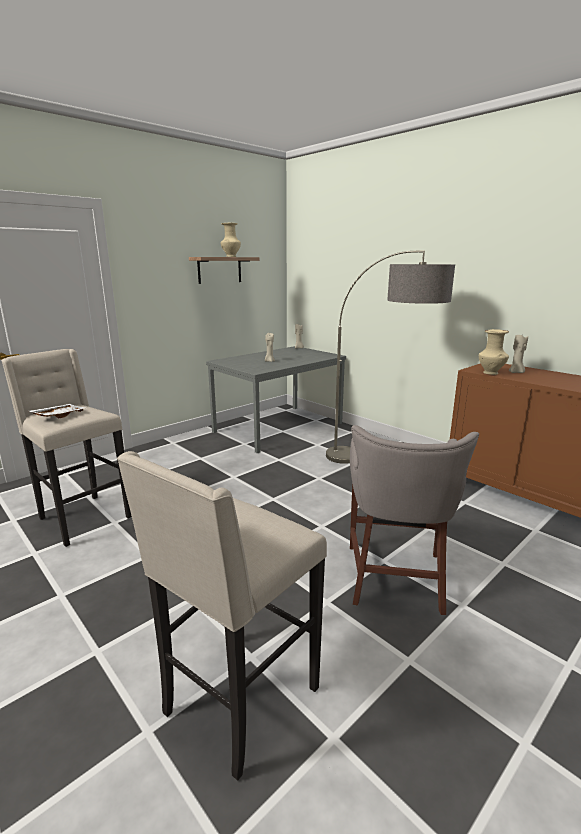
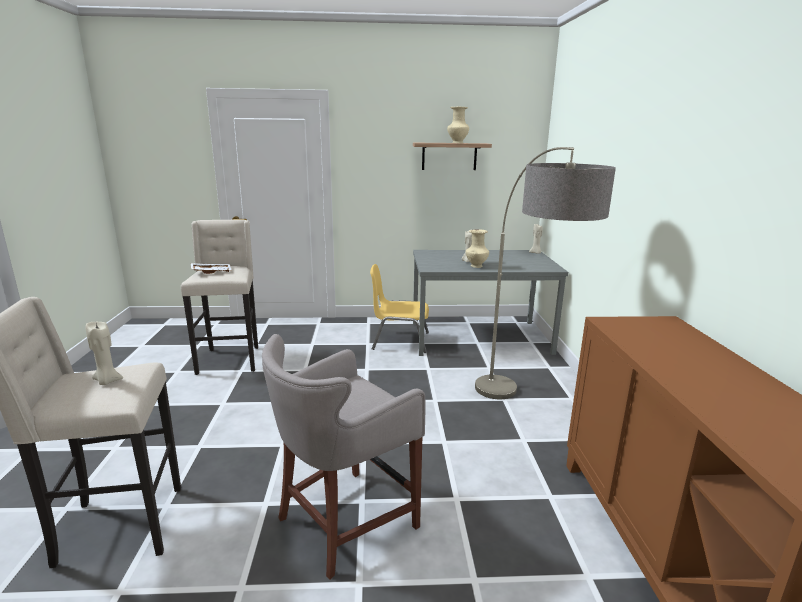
camera: 40 degrees right, 0 degrees up
beige vase [479,329,509,375] -> beige vase moved to [466,229,489,268]
beige candle [509,335,528,373] -> beige candle moved to [86,322,123,385]
none -> yellow chair [370,264,429,353]

